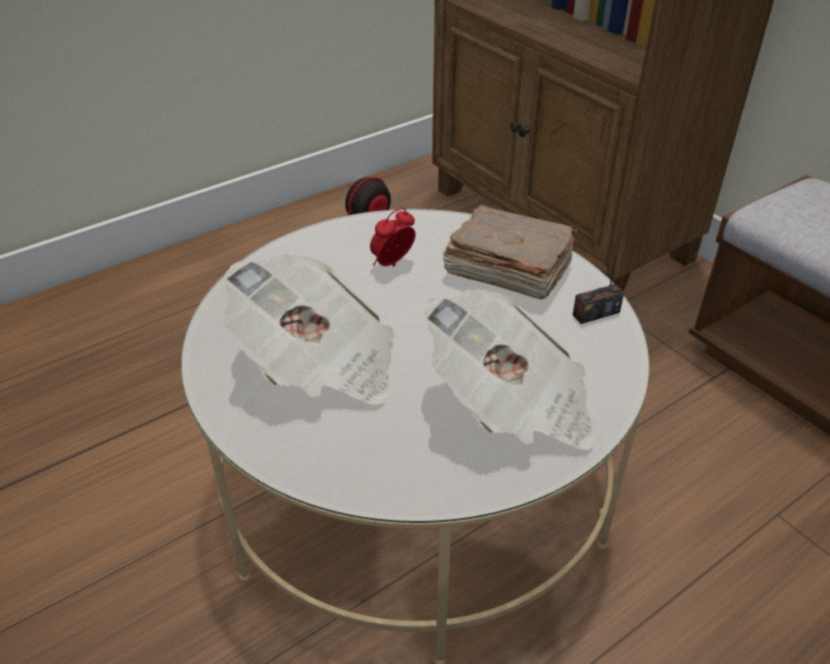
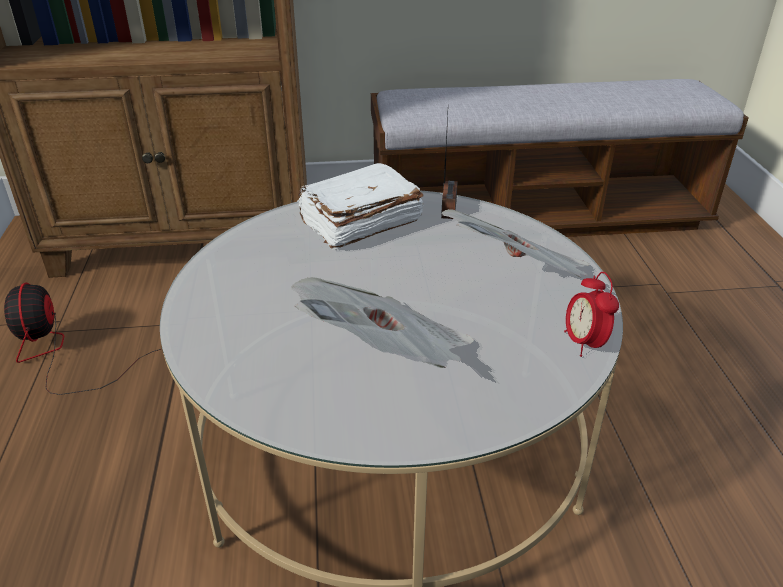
camera: 60 degrees left, 5 degrees down
alarm clock [370,208,416,267] -> alarm clock moved to [564,272,619,357]
brown book [443,205,577,299] -> white book [297,163,424,250]

